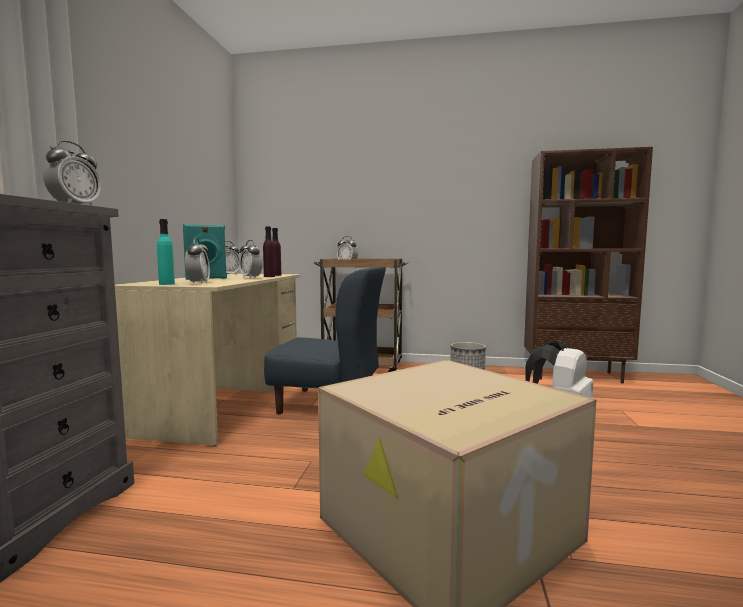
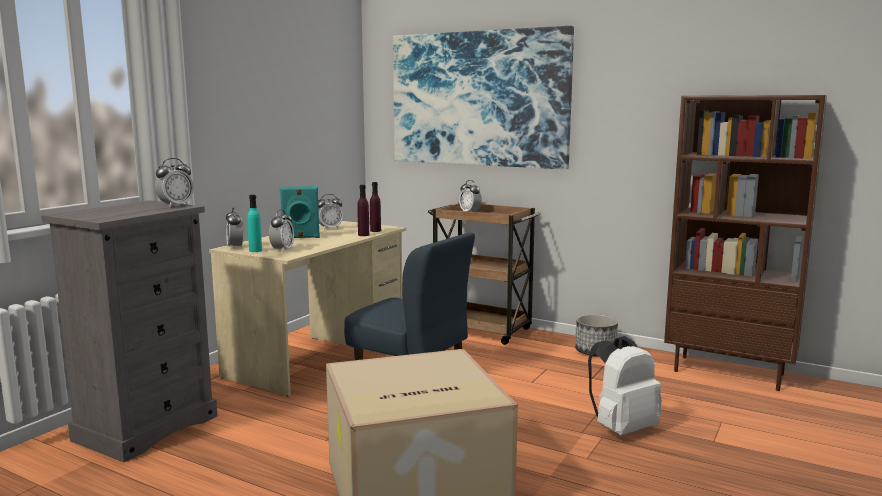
camera: 20 degrees right, 5 degrees up
alarm clock [239,240,263,279] -> alarm clock moved to [226,207,243,249]
none -> picture [393,26,574,169]

